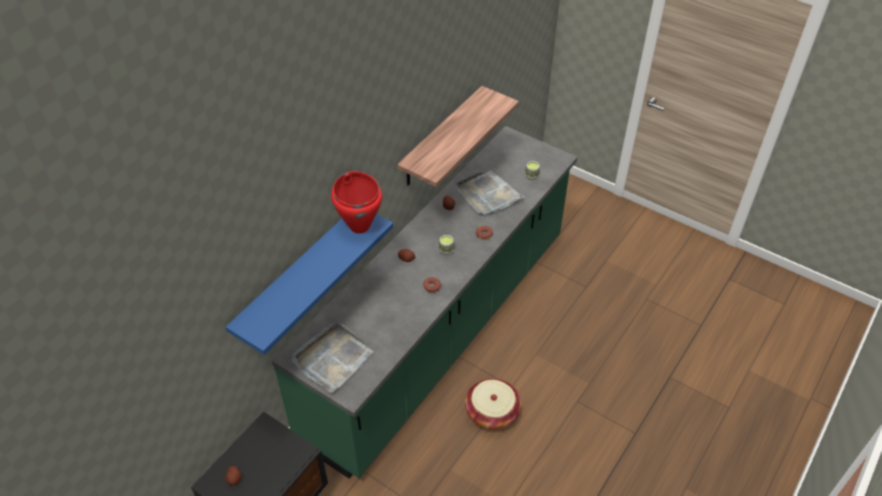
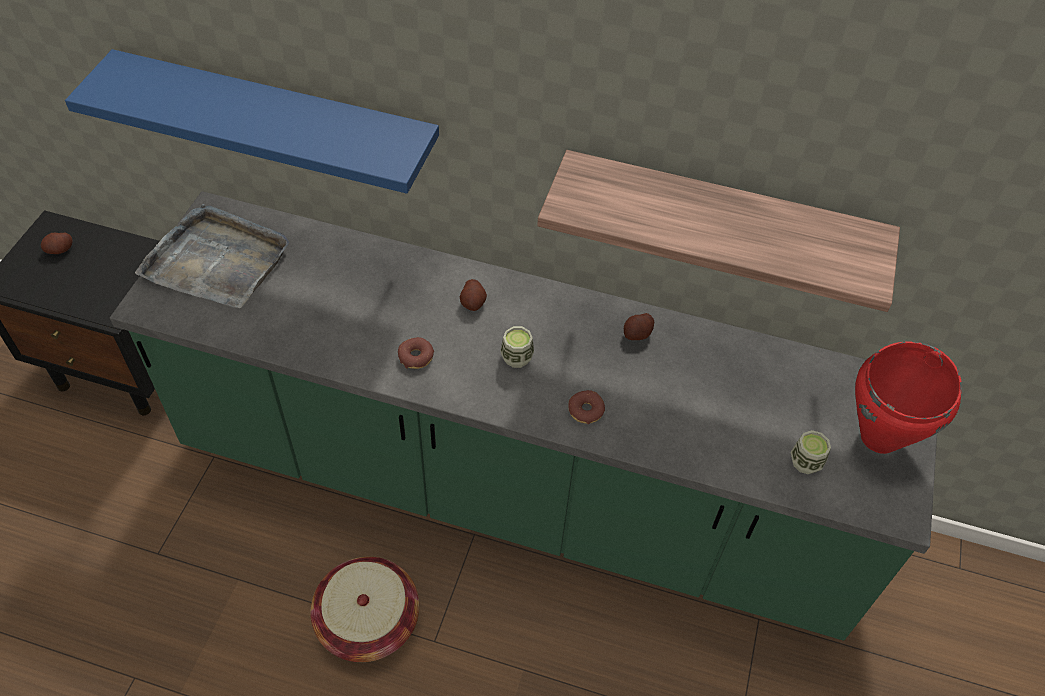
camera: 70 degrees right, 5 degrees up
red cooking pot [331,171,382,234] -> red cooking pot moved to [855,342,962,454]
grey tray [455,171,525,215] -> none

